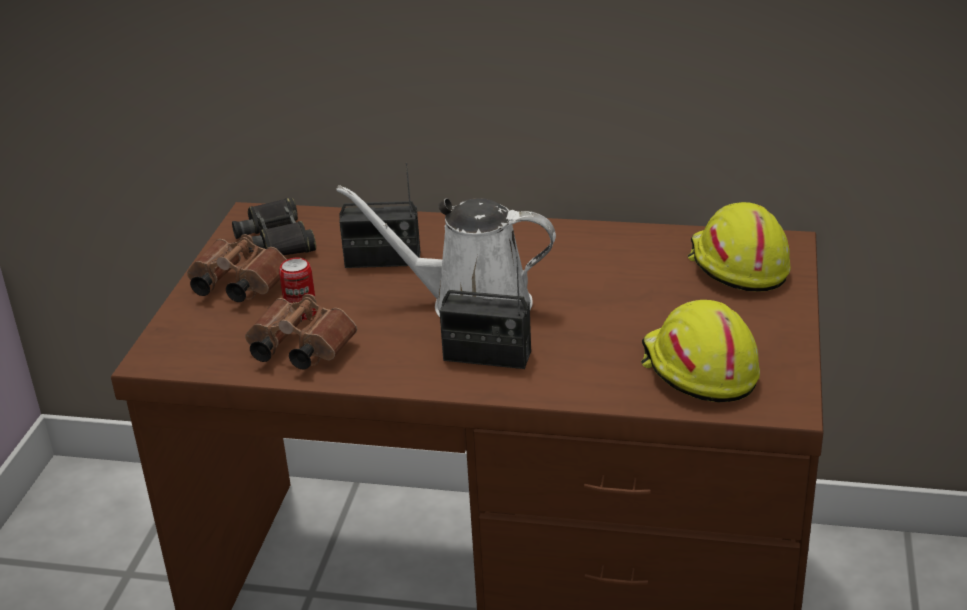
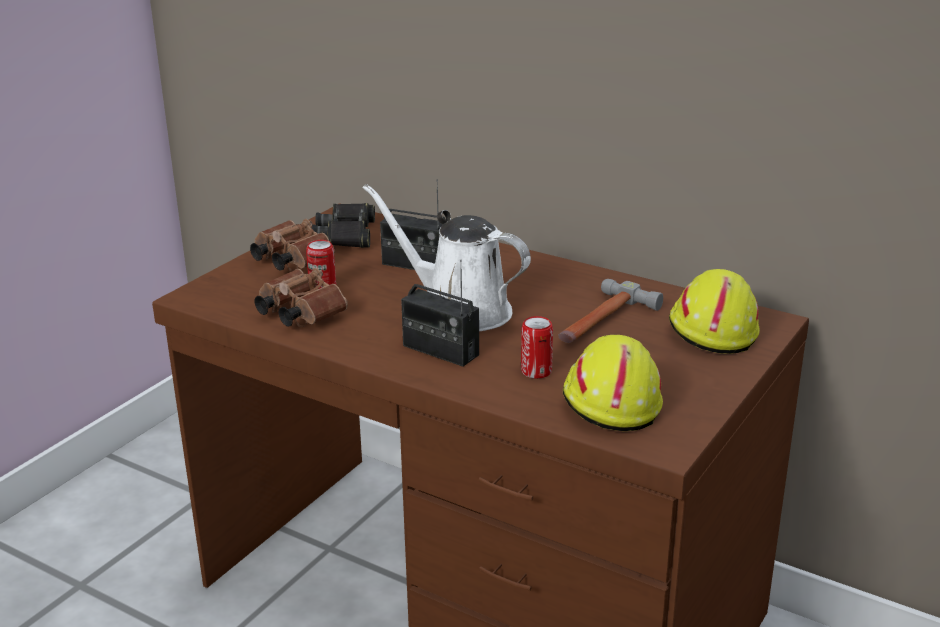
camera: 20 degrees right, 5 degrees down
none -> can [521,316,553,379]
none -> hammer [558,279,663,343]

